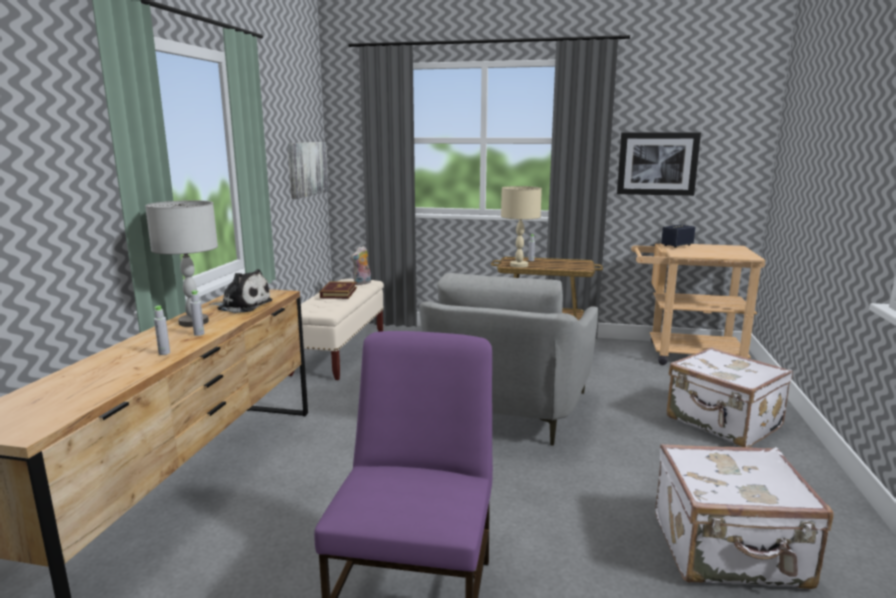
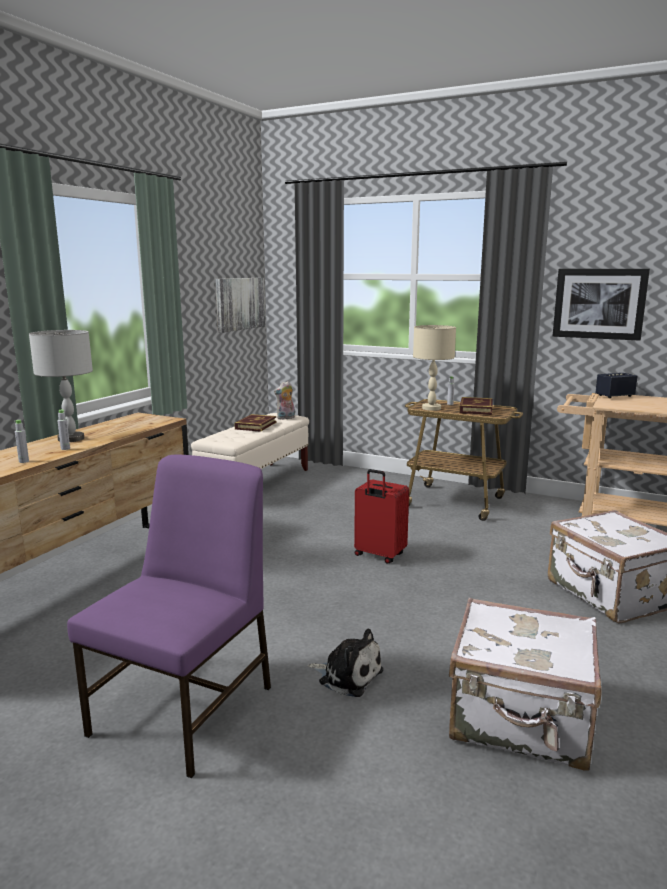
camera: 15 degrees right, 0 degrees up
plush toy [209,269,273,313] -> plush toy moved to [308,629,383,697]
grey armchair [419,273,598,446] -> red suitcase [354,469,409,564]
none -> book [459,397,493,415]

